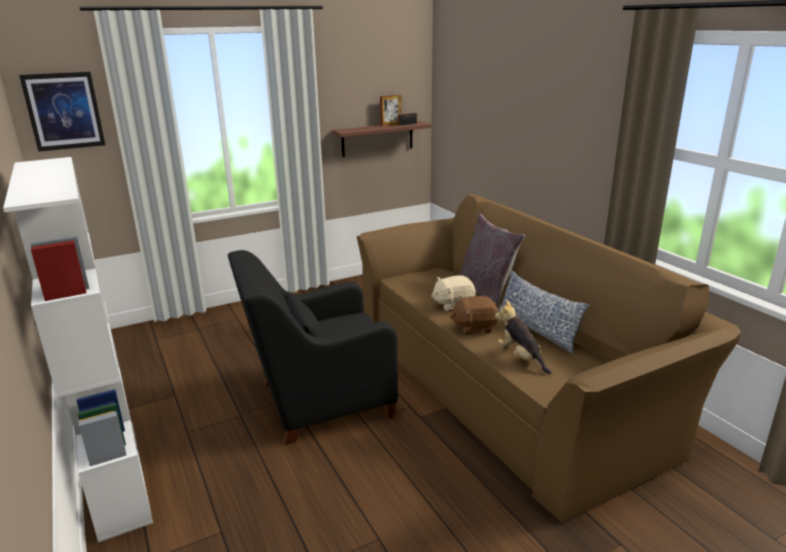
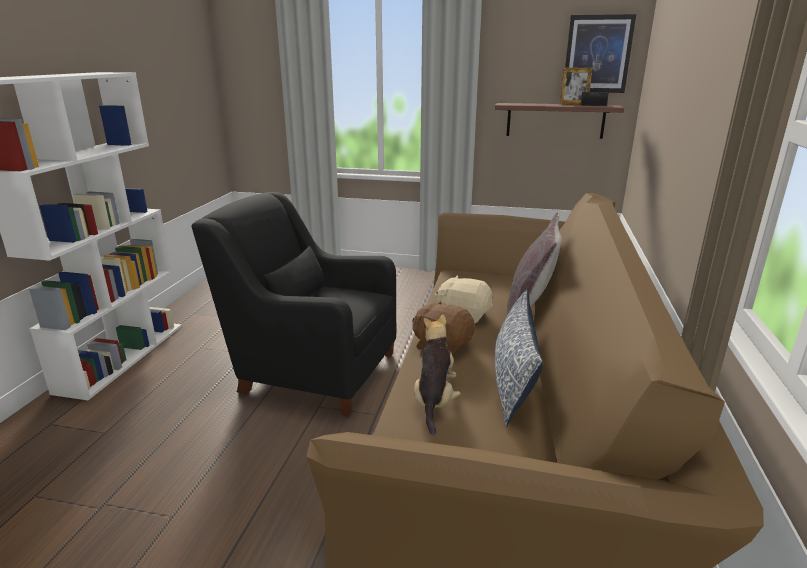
camera: 40 degrees right, 0 degrees up
picture [19,72,105,152] -> picture moved to [565,14,636,93]

